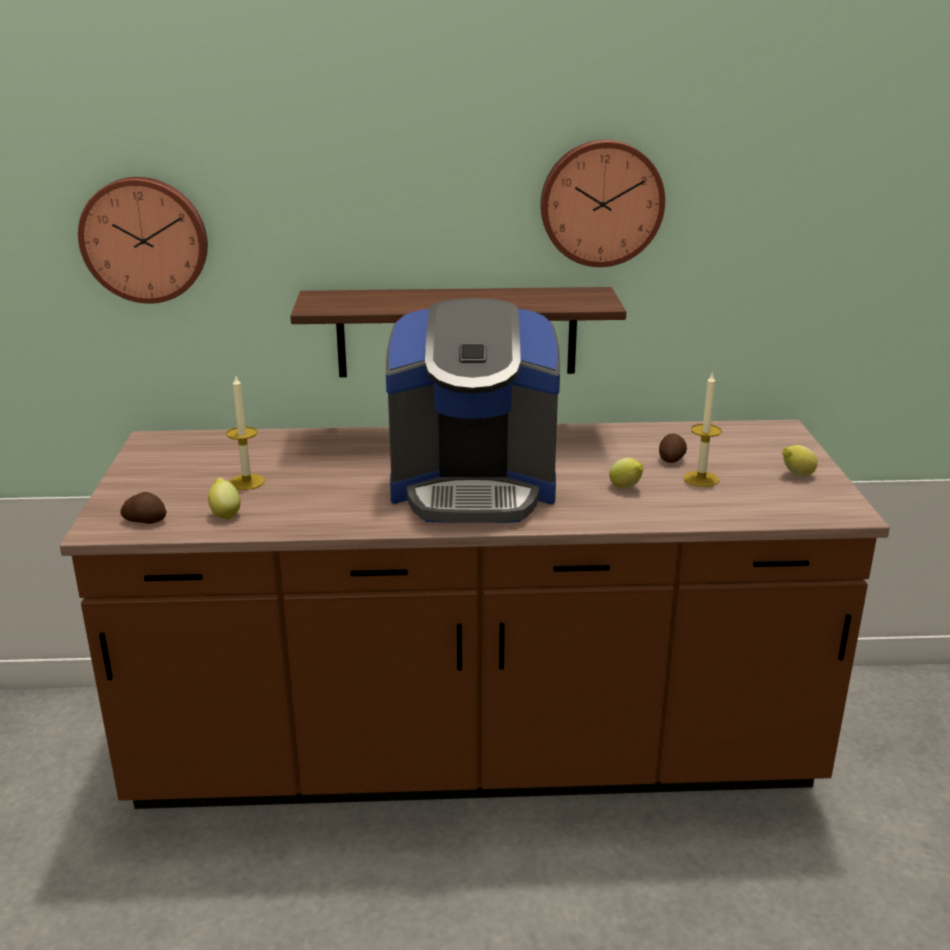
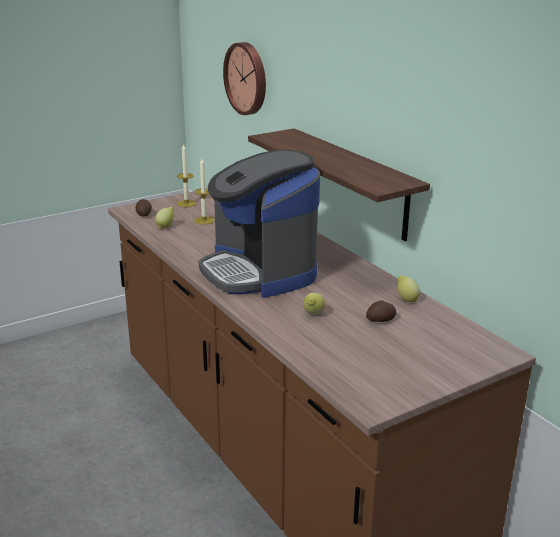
camera: 60 degrees right, 0 degrees up
wall clock [540,140,665,267] -> none
candle [684,372,722,487] -> candle moved to [177,144,196,207]
lemon [782,445,818,476] -> lemon moved to [397,275,420,302]

